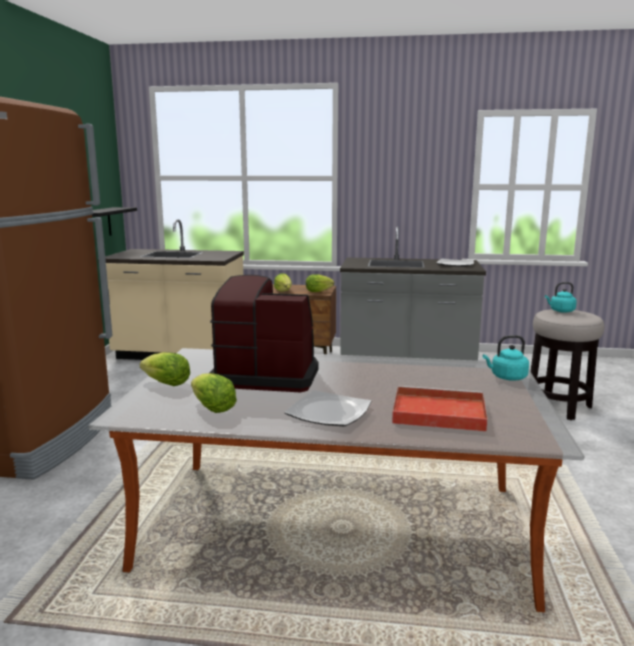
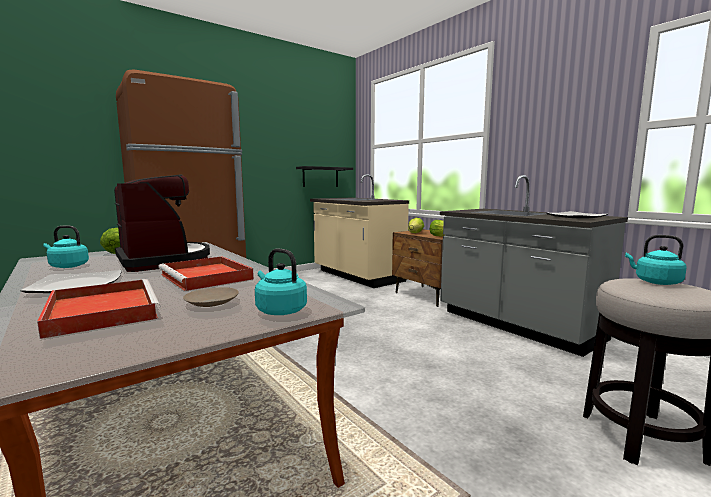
camera: 45 degrees right, 5 degrees down
lettuce [191,373,237,413] -> turquoise kettle [43,225,89,268]
none -> red tray [158,256,254,291]
none -> beige plate [183,287,239,307]

